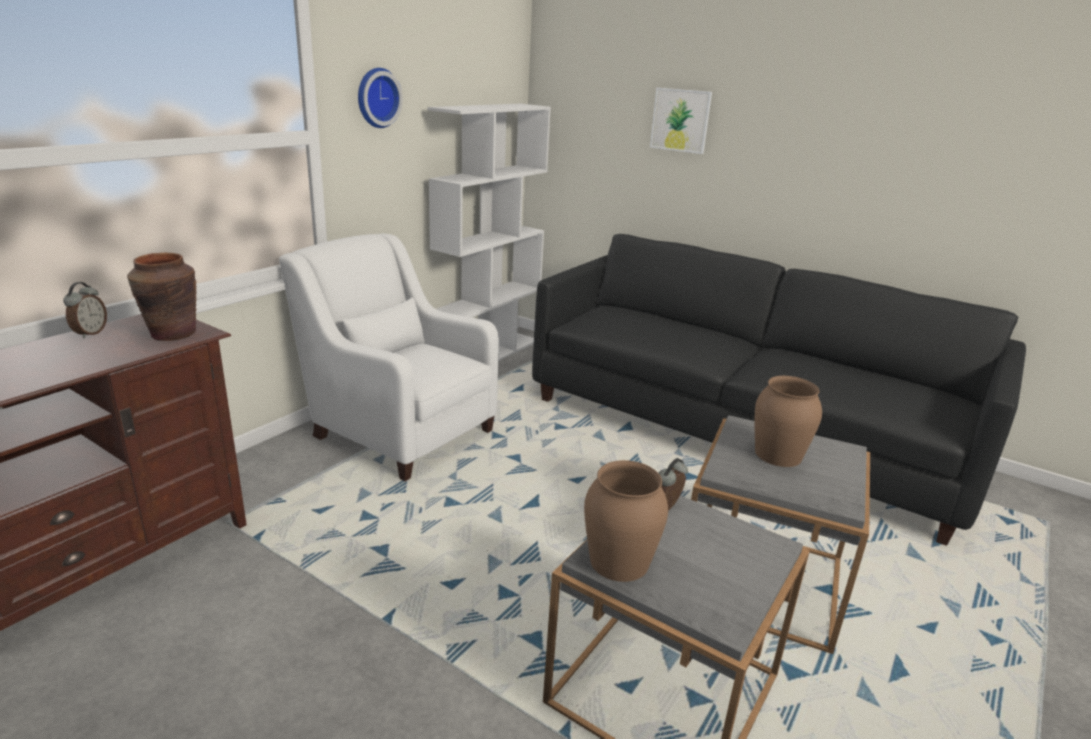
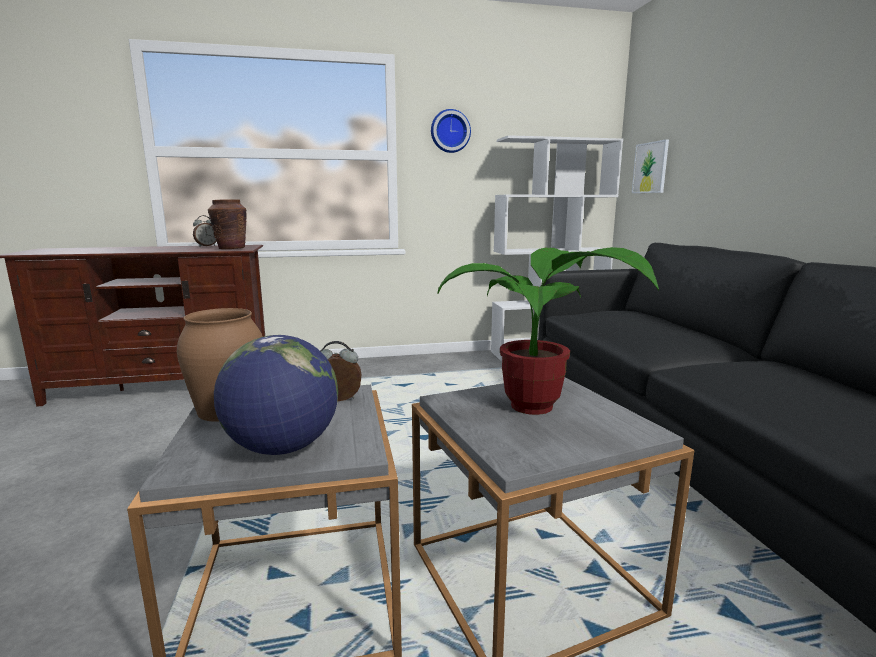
camera: 45 degrees right, 10 degrees down
white armchair [279,234,499,481] -> none
picture [650,87,712,154] -> picture moved to [632,139,669,193]
brown vase [755,376,822,467] -> potted plant [438,247,659,415]
none -> globe [214,335,338,455]

